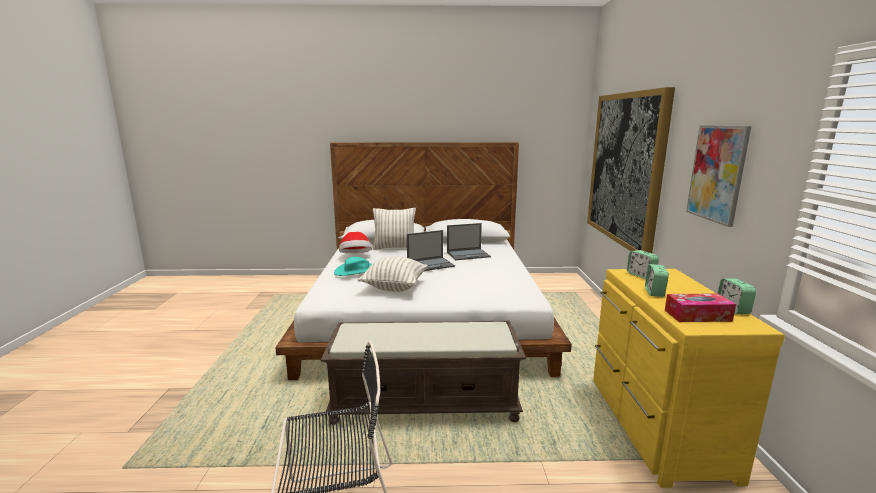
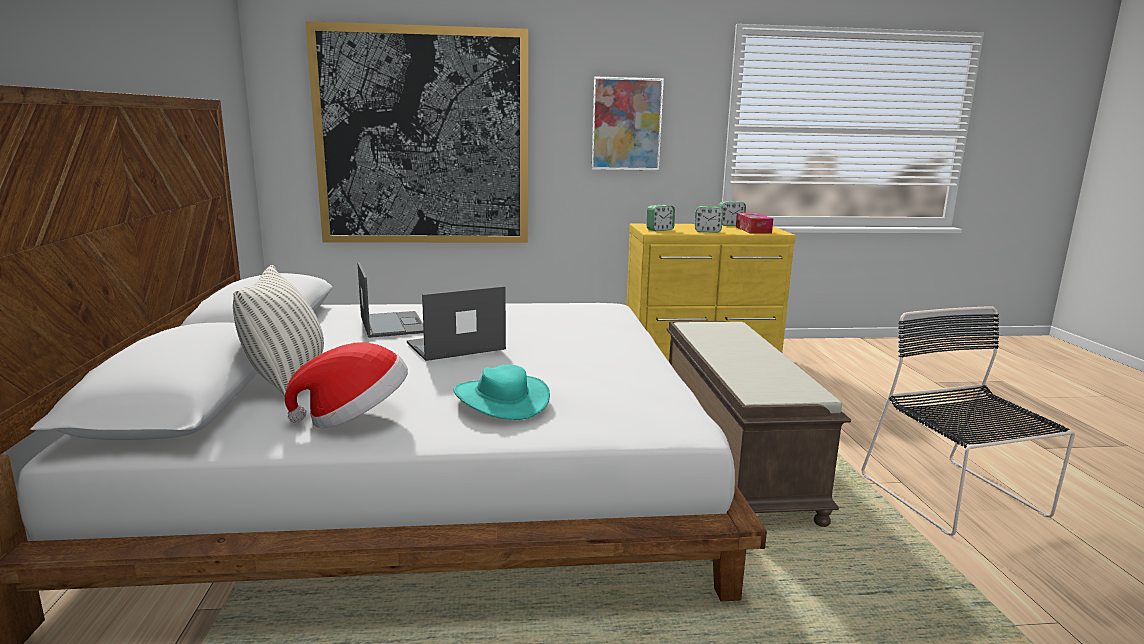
camera: 95 degrees left, 0 degrees up
pillow [358,256,428,292] -> none
laptop [407,230,455,271] -> laptop turned 90 degrees counterclockwise [407,286,506,361]

